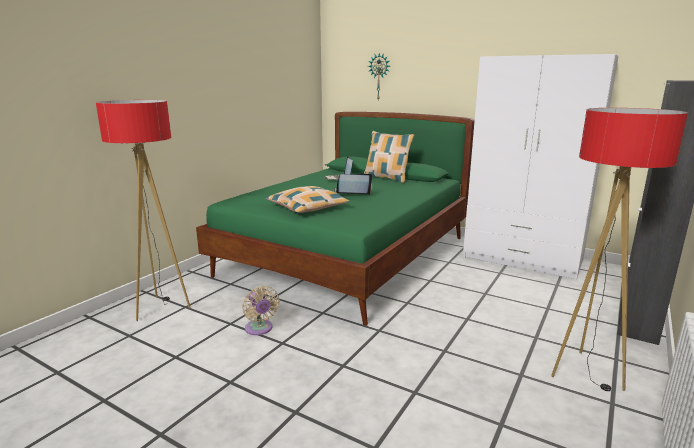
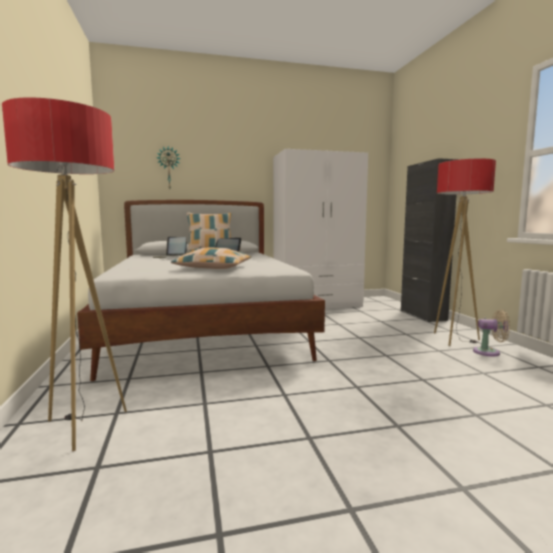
camera: 45 degrees left, 10 degrees down
green bed [196,112,475,326] -> white bed [77,200,325,381]
beige fan [242,286,280,335] -> beige fan moved to [473,309,510,356]

